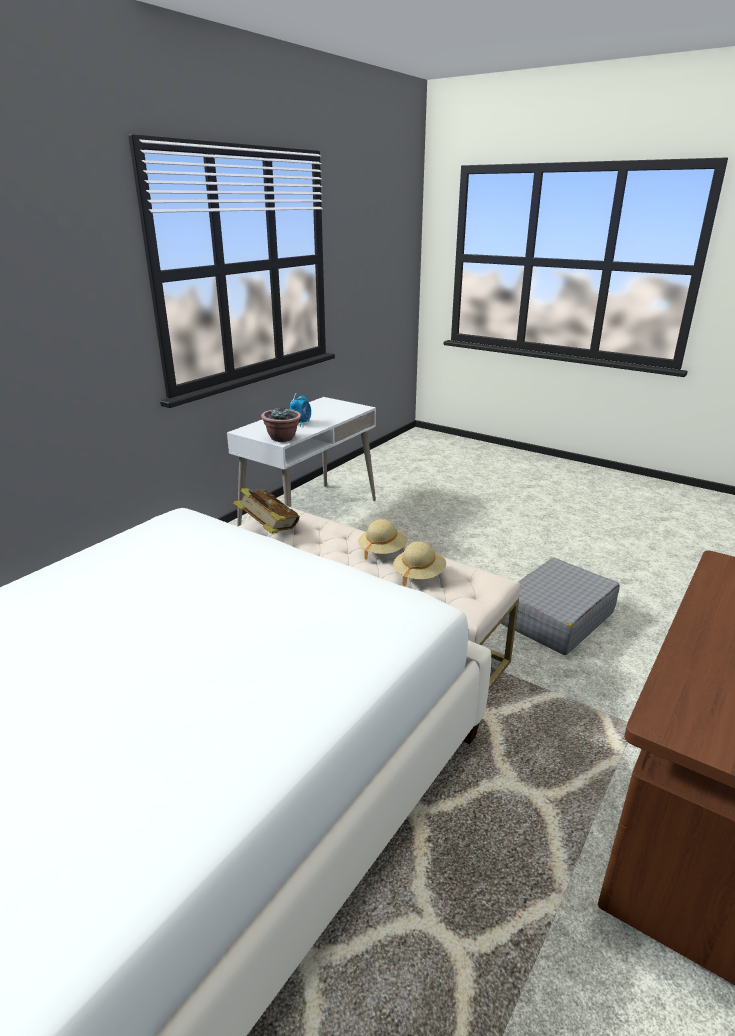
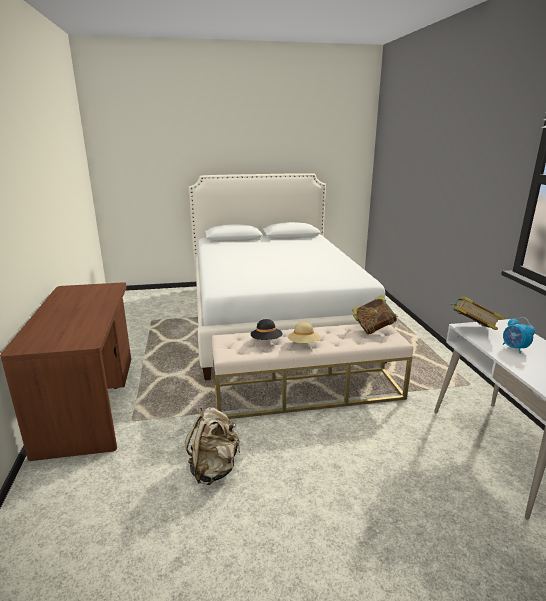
camera: 135 degrees right, 5 degrees down
potted plant [261,407,302,442] -> book [450,297,505,330]
beige hat [393,541,446,586] -> black hat [251,319,283,340]
grey suitcase [500,558,620,655] -> beige backpack [185,407,240,485]

